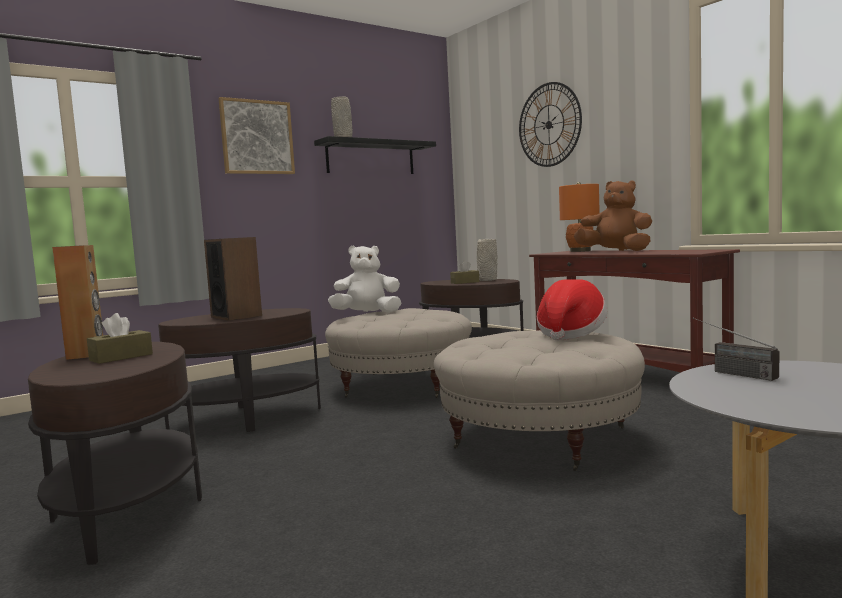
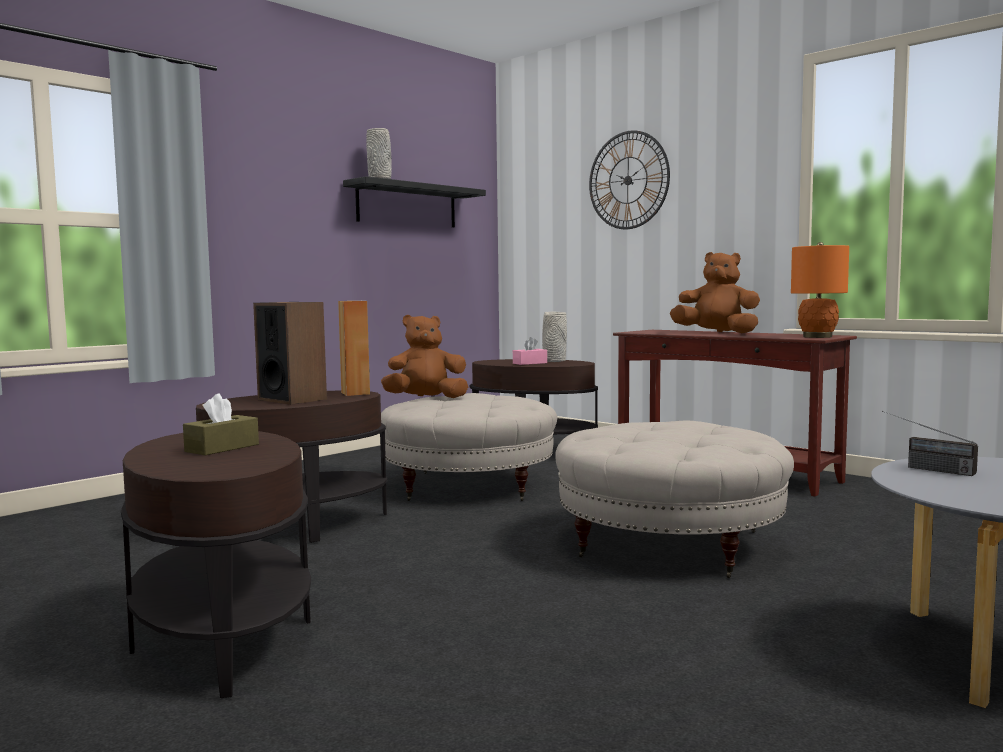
camera: 10 degrees left, 0 degrees up
brown speaker [52,245,103,360] -> brown speaker moved to [338,301,370,396]
picture [219,97,295,174] -> none
white plush toy [328,245,401,313] -> brown plush toy [381,315,468,398]
brown tissue box [450,261,479,284] -> pink tissue box [513,337,547,365]
hat [537,279,607,341] -> none
orange table lamp [559,182,600,252] -> orange table lamp moved to [791,242,849,338]

